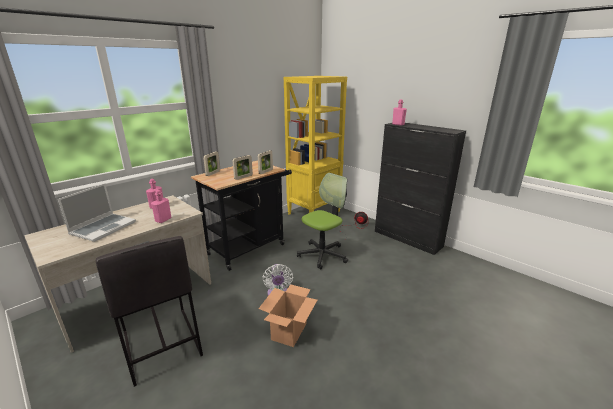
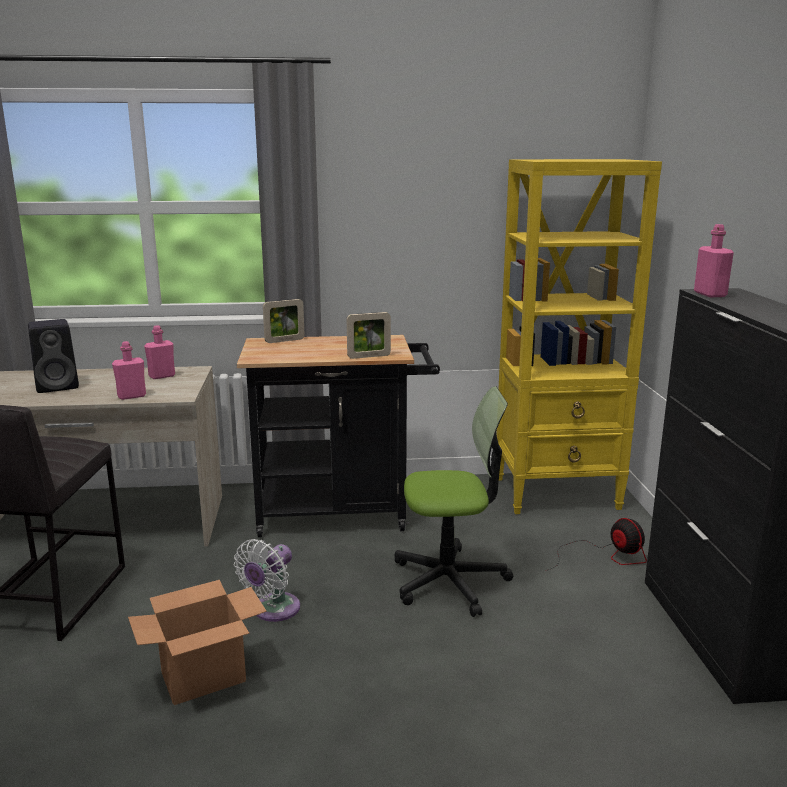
camera: 40 degrees right, 5 degrees down
laptop [58,183,136,242] -> black speaker [28,319,79,393]
picture frame [232,155,253,180] -> none

